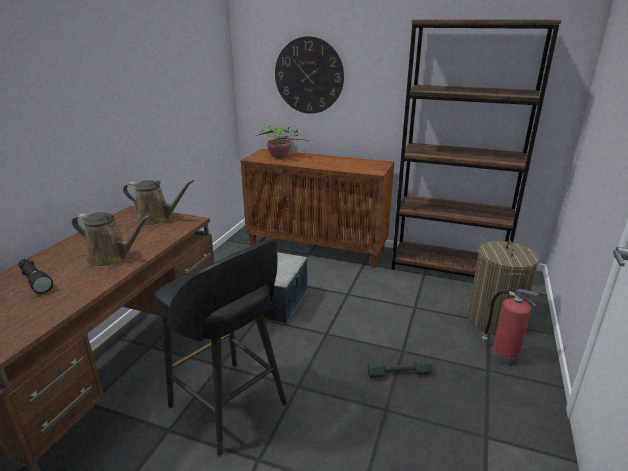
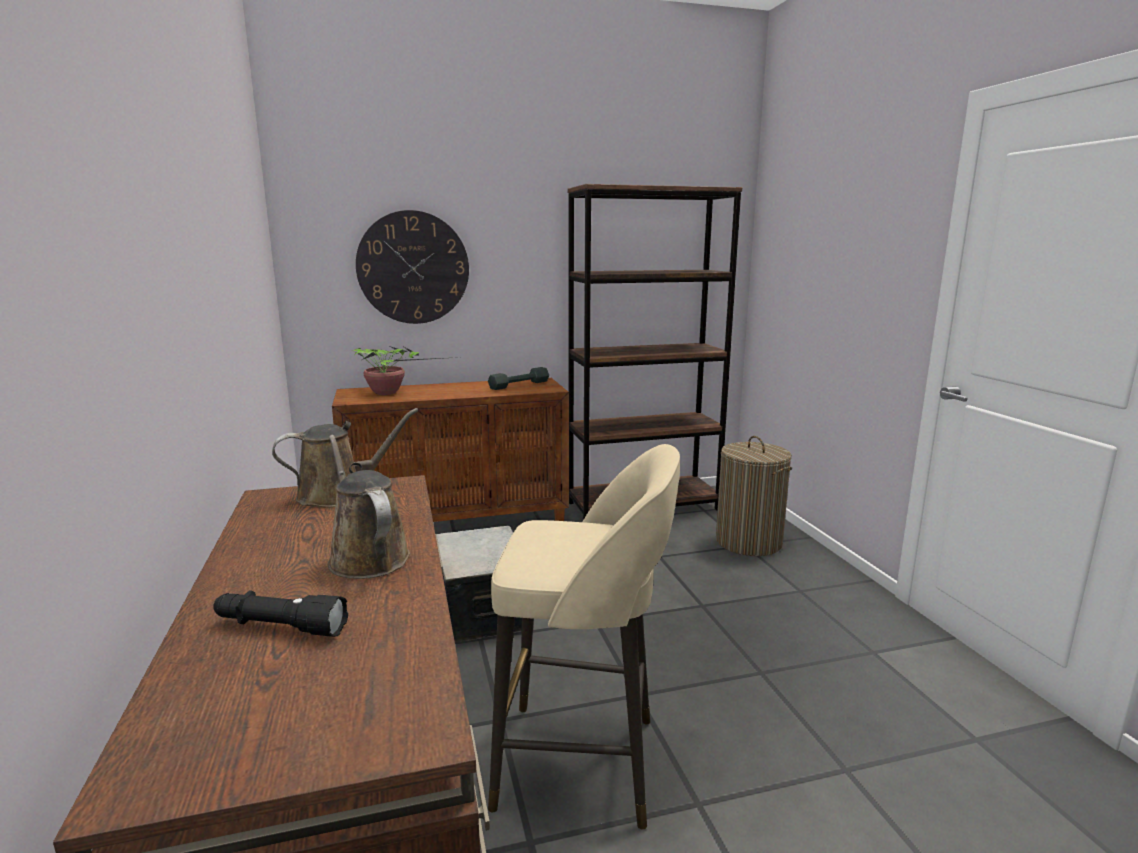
camera: 35 degrees left, 10 degrees down
brown watering can [72,212,151,268] -> brown watering can turned 105 degrees counterclockwise [328,435,410,579]
black stool [155,238,287,456] -> beige stool [488,444,680,830]
grey dumbbell [367,358,432,378] -> grey dumbbell moved to [488,367,549,390]
fire extinguisher [482,289,539,366] -> none

